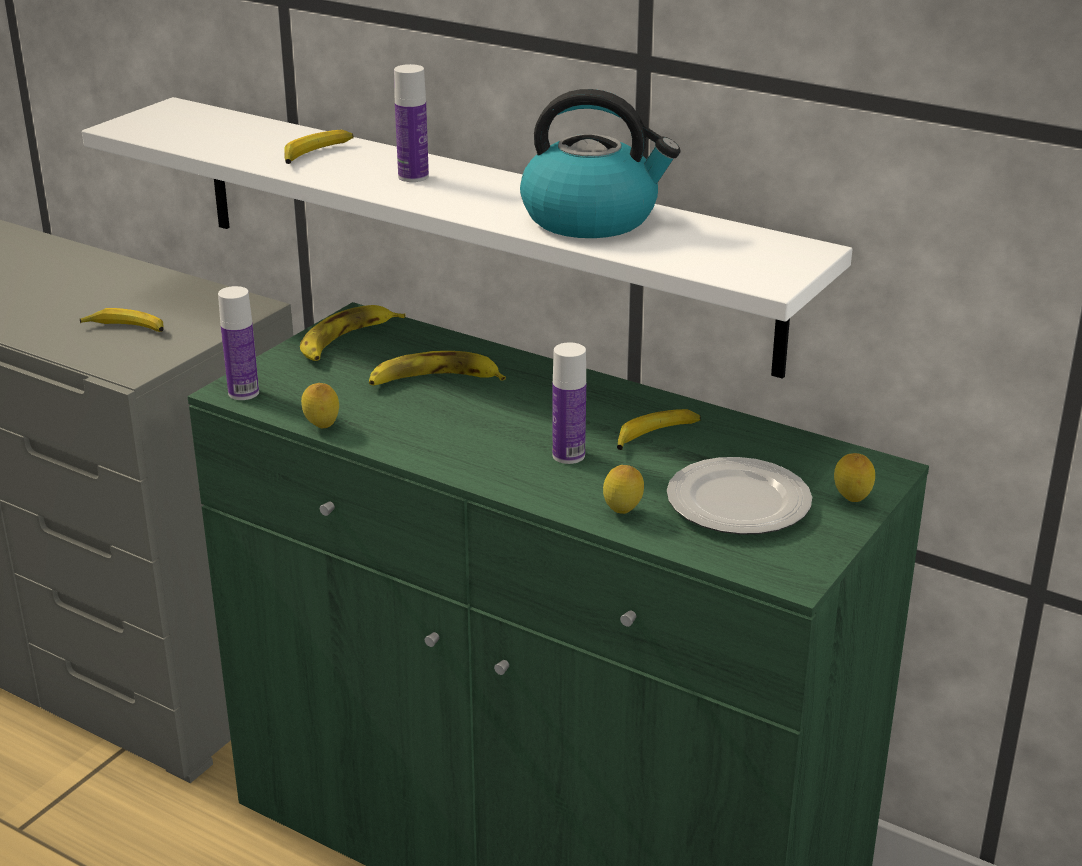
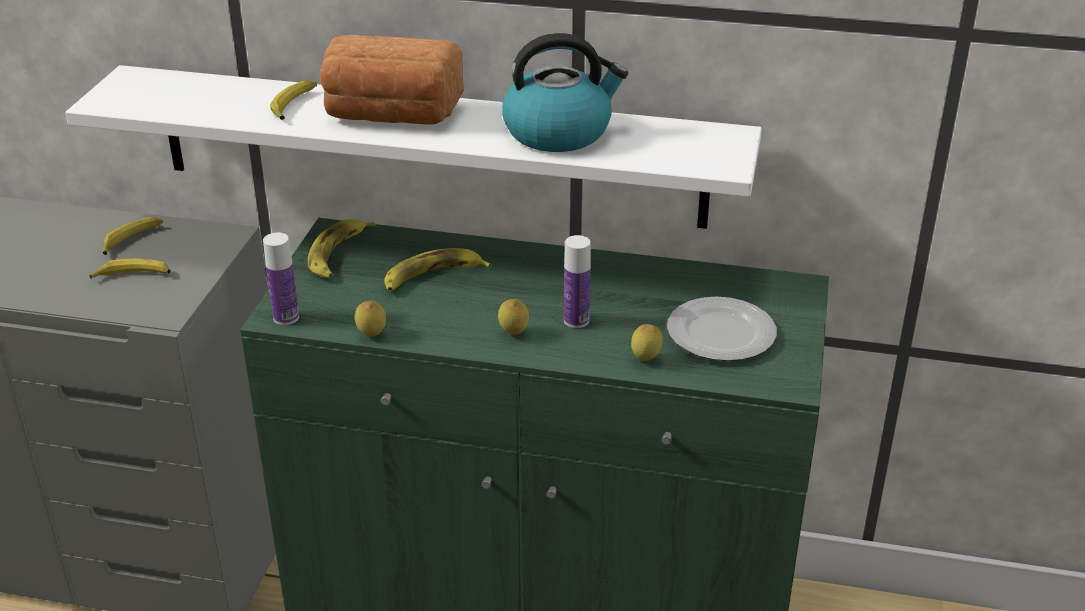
camera: 20 degrees left, 5 degrees up
bottle [394,64,429,182] -> bread [320,35,464,125]
banana [617,409,701,450] -> banana moved to [103,217,163,255]
lemon [834,453,875,502] -> lemon moved to [498,299,529,335]

